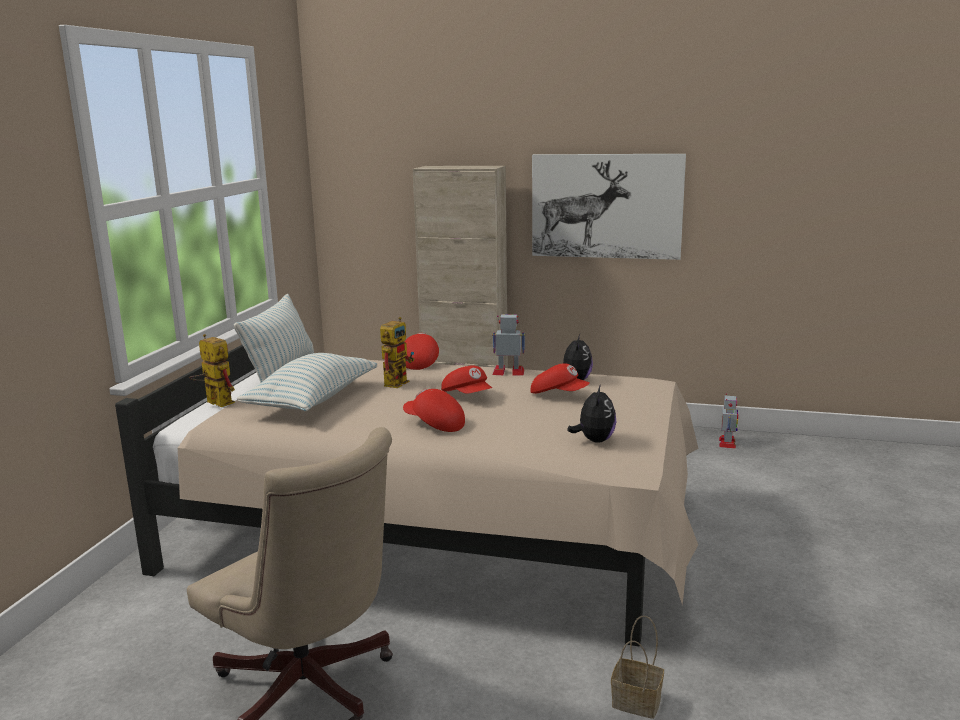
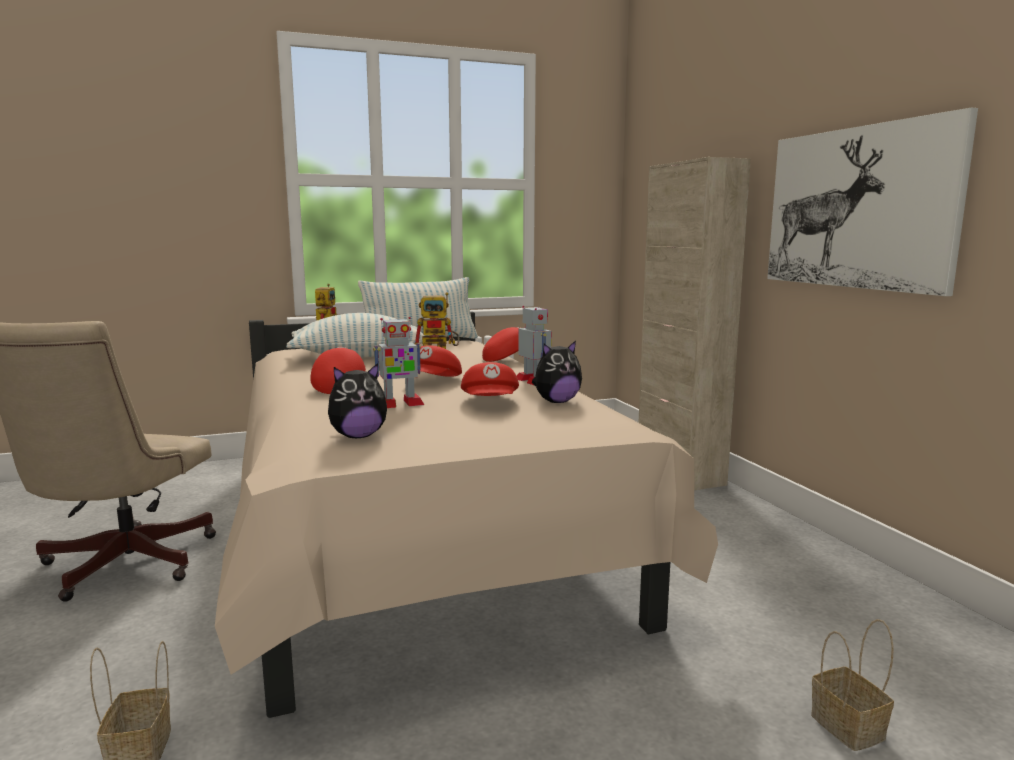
camera: 55 degrees right, 5 degrees down
toy robot [719,394,738,449] -> toy robot moved to [373,317,424,408]
none -> basket [811,619,894,751]

